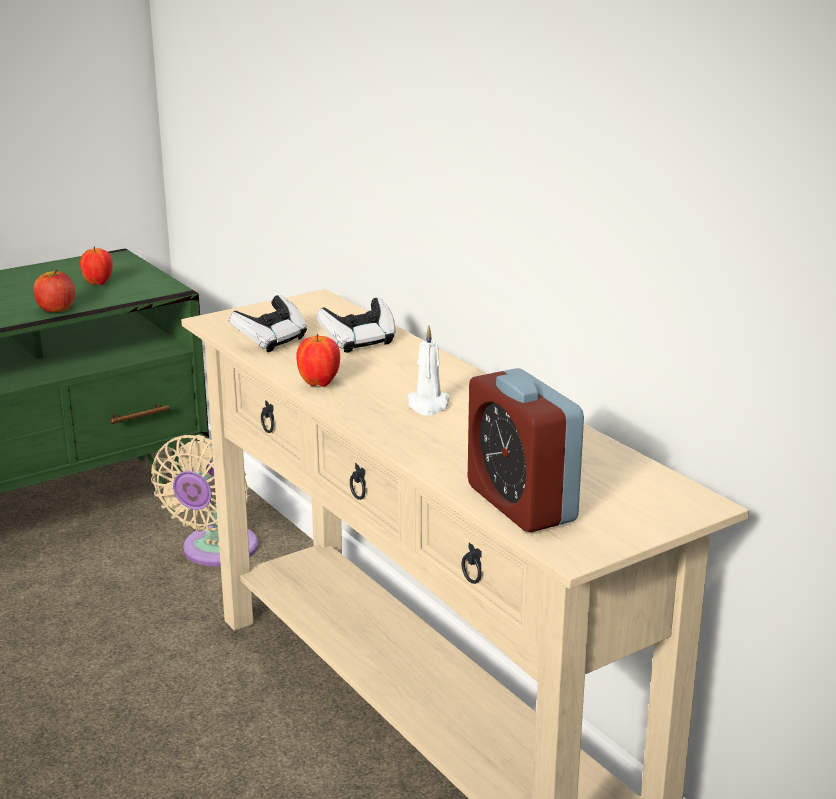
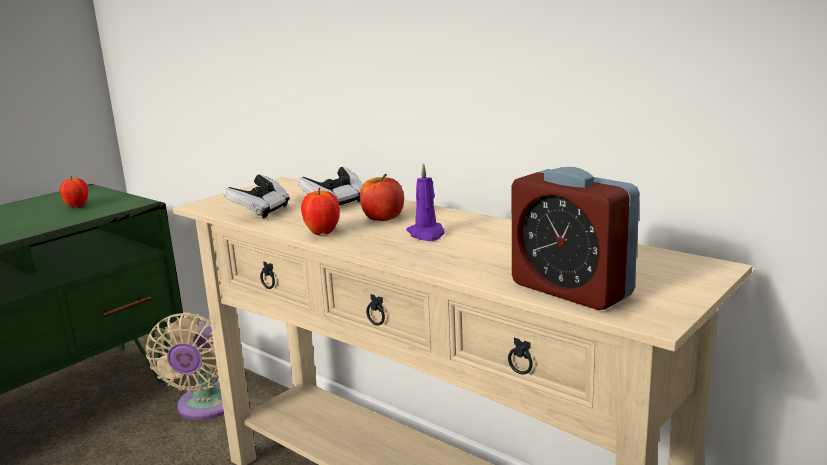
camera: 15 degrees left, 5 degrees down
apple [33,270,75,312] -> apple moved to [360,174,404,221]
white candle [408,325,450,416] -> purple candle [406,163,445,241]

